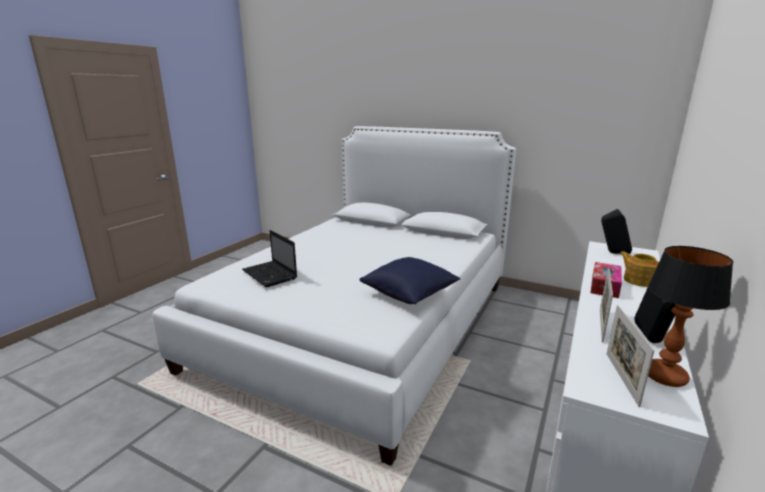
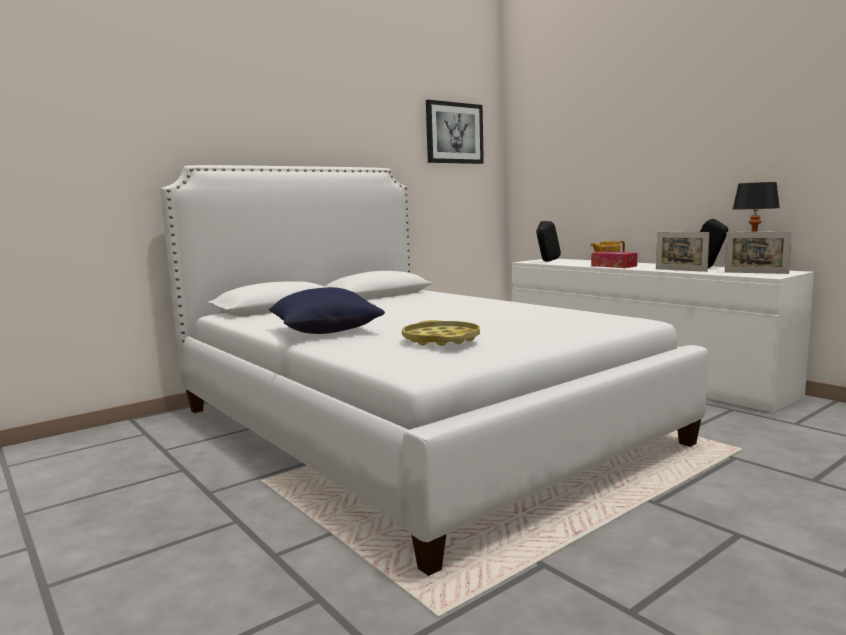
camera: 65 degrees left, 10 degrees down
laptop [242,230,297,287] -> yellow tray [402,320,480,346]
blue pillow [360,257,461,304] -> blue pillow moved to [269,287,385,334]
none -> picture [426,100,484,164]

